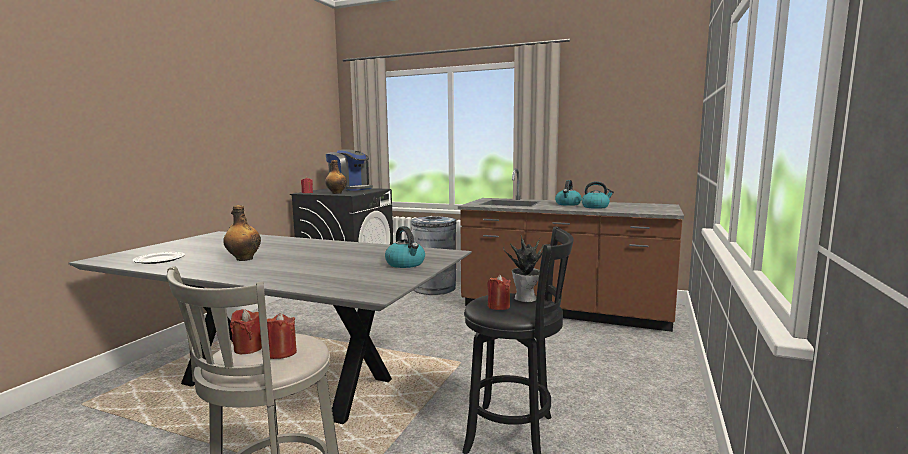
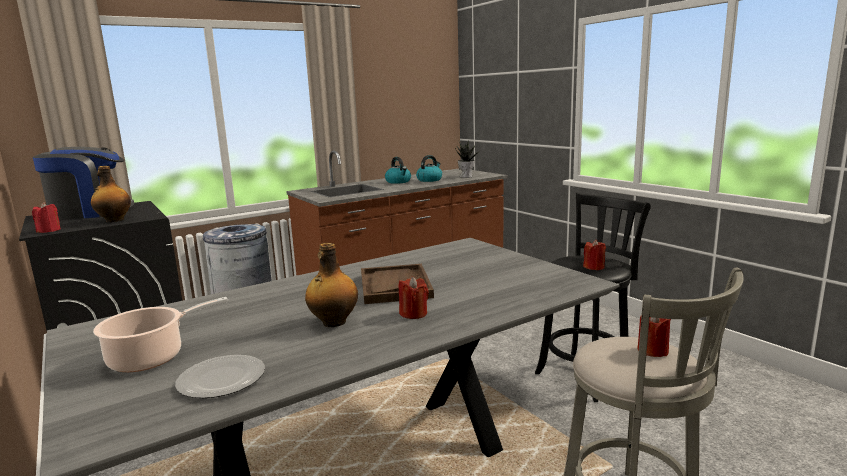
camera: 55 degrees left, 5 degrees up
red candle [230,309,262,354] -> red candle moved to [399,277,429,319]
kettle [385,226,425,268] -> none
potted plant [503,235,543,302] -> potted plant moved to [455,140,481,178]
none -> cooking pot [93,297,228,372]
none -> brown tray [361,264,434,304]

